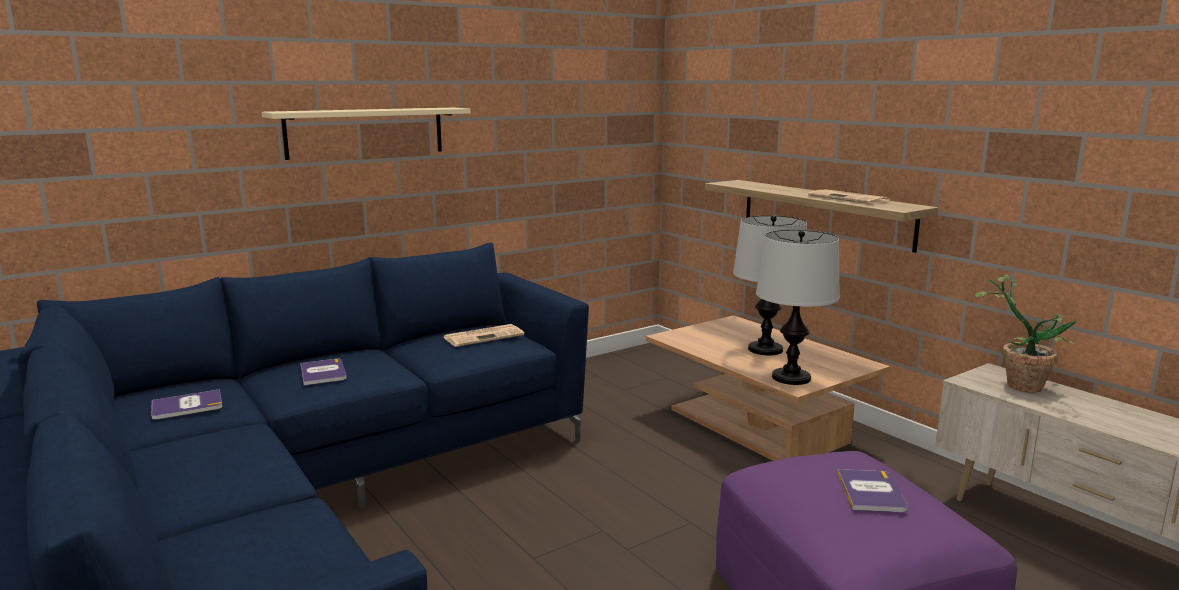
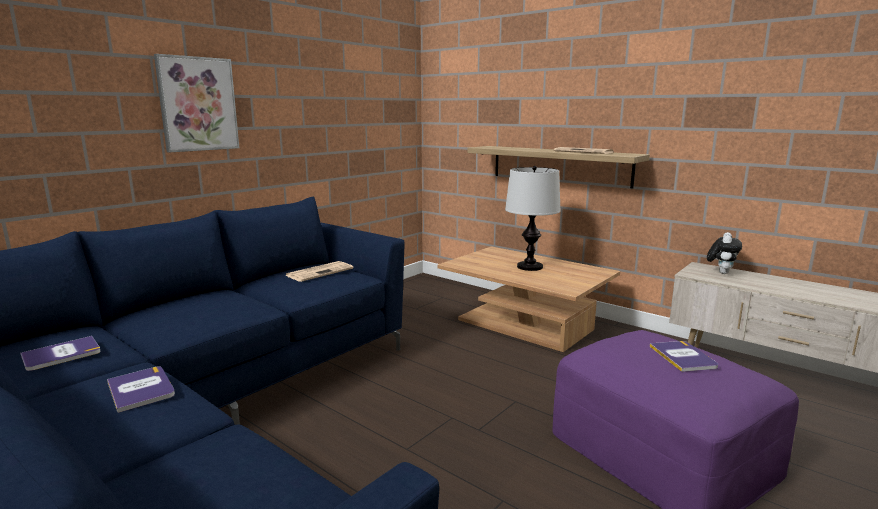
camera: 15 degrees left, 0 degrees up
beige shelf [262,108,470,160] -> picture [154,54,239,153]
book [300,359,346,385] -> book moved to [107,366,175,413]
table lamp [756,230,840,385] -> none
potted plant [975,274,1076,393] -> plush toy [707,232,742,274]

